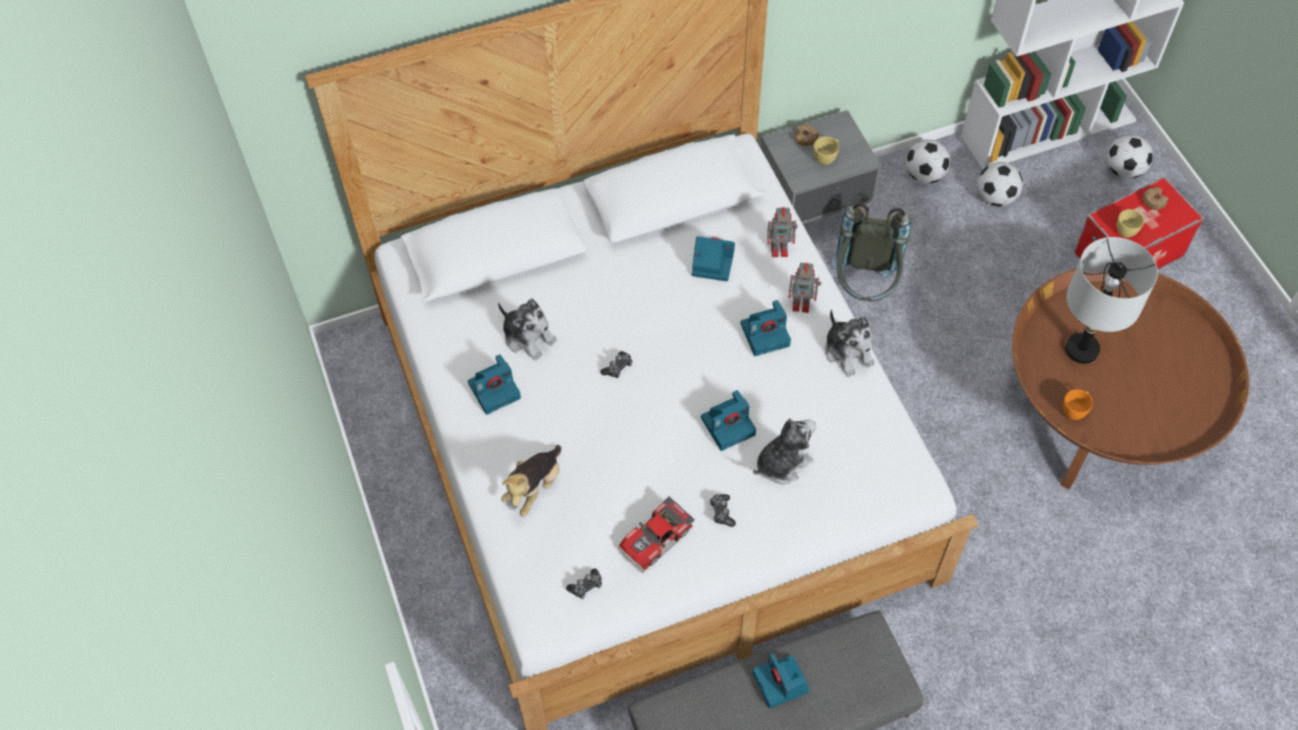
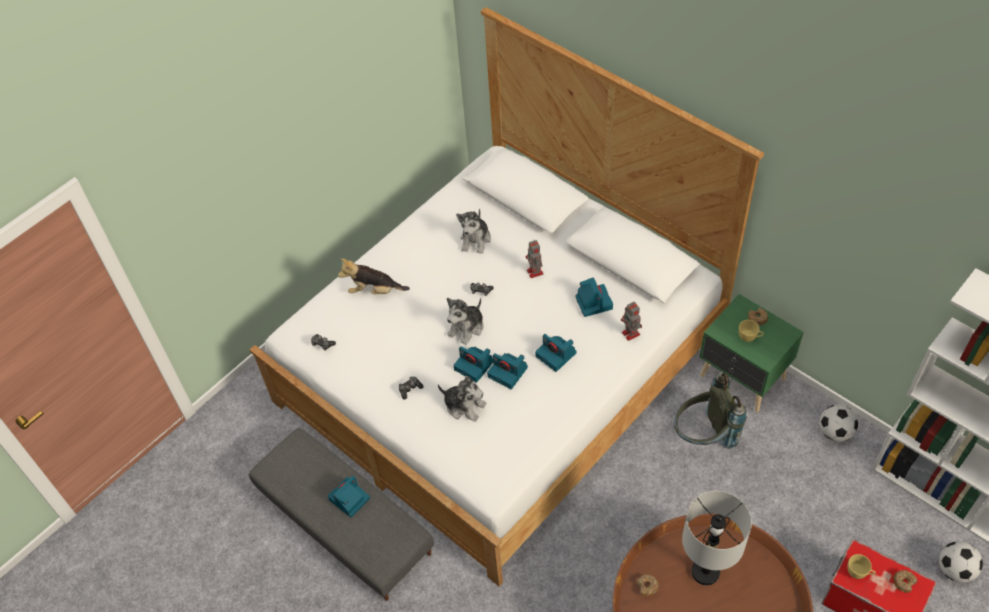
camera: 65 degrees right, 5 degrees down
camera [468,354,521,415] -> camera moved to [487,353,528,389]
toy car [617,496,695,573] -> none
grey nightstand [761,110,881,224] -> green nightstand [699,294,804,412]
toy robot [788,262,821,313] -> toy robot moved to [525,240,543,278]
plush toy [825,310,875,377] -> plush toy moved to [447,298,484,345]
football [977,162,1023,206] -> none
orange cup [1063,389,1093,420] -> donut [636,574,659,597]

